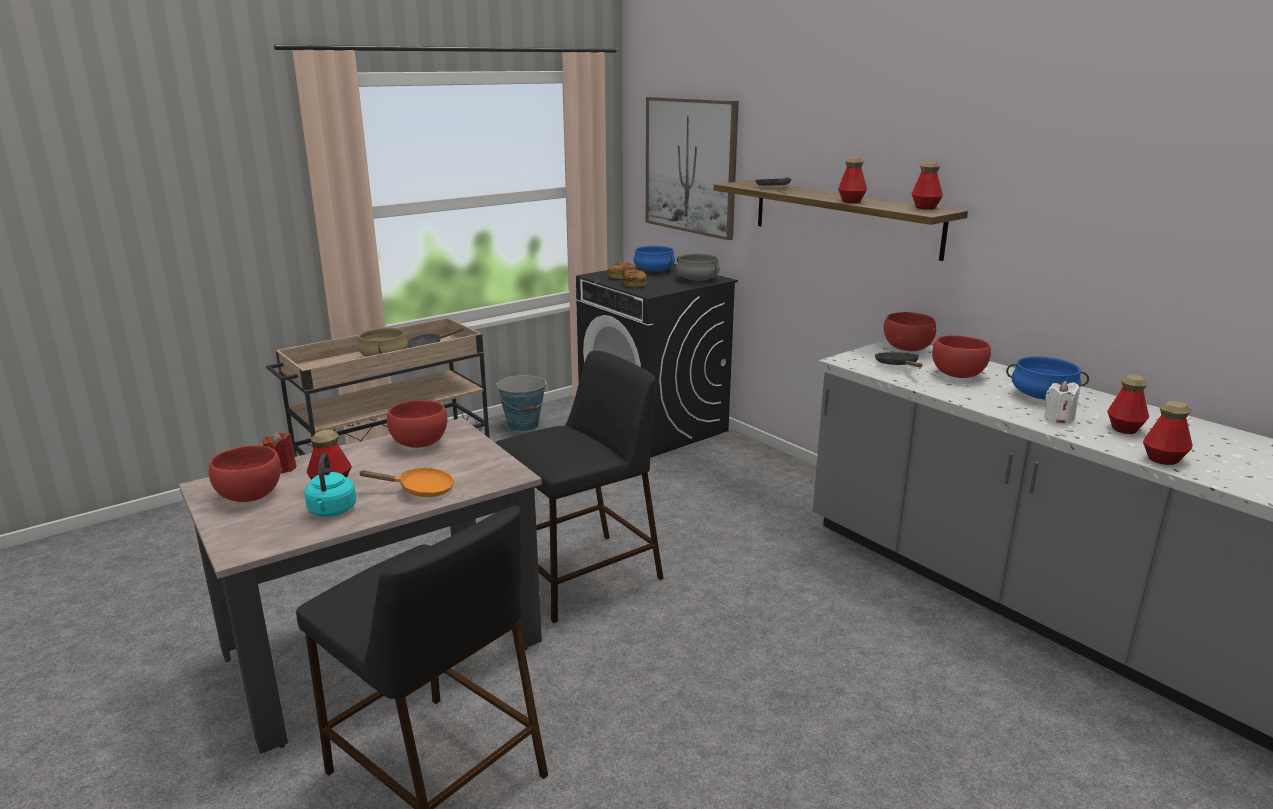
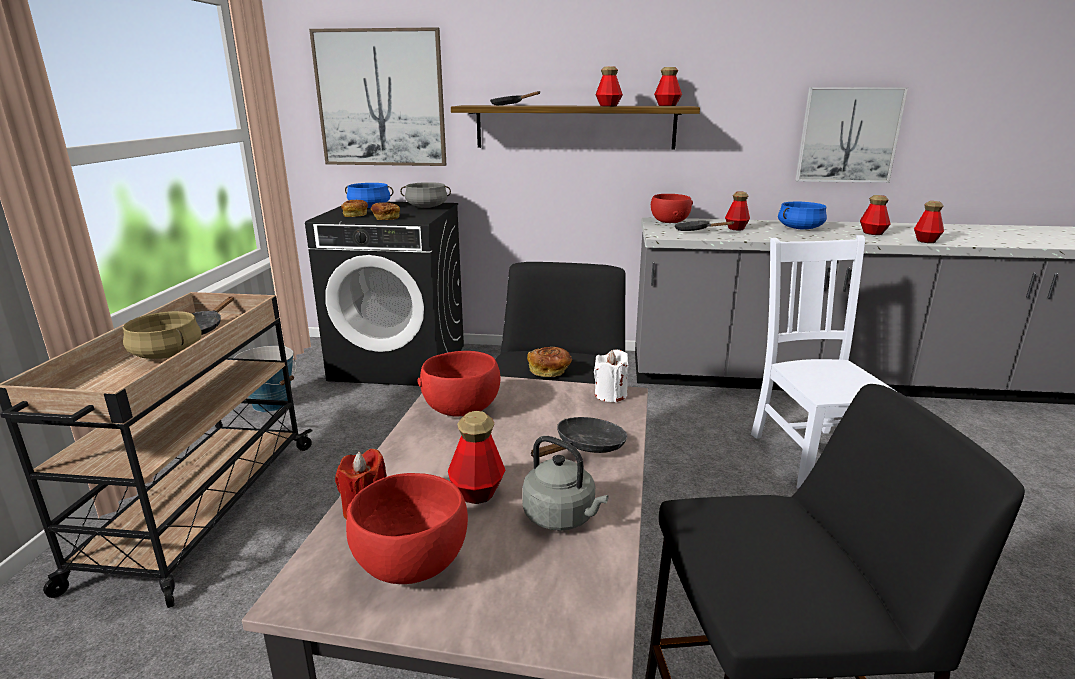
camera: 45 degrees left, 0 degrees up
turquoise kettle [305,453,356,517] -> grey kettle [522,436,608,531]
orange frying pan [358,468,454,497] -> black frying pan [531,417,628,457]
red bowl [932,335,991,378] -> bottle [725,191,750,230]
white candle [1044,381,1080,423] -> white candle moved to [594,349,628,402]
none -> bread [527,347,572,377]
none -> white chair [751,235,896,489]
none -> picture [795,87,908,183]

